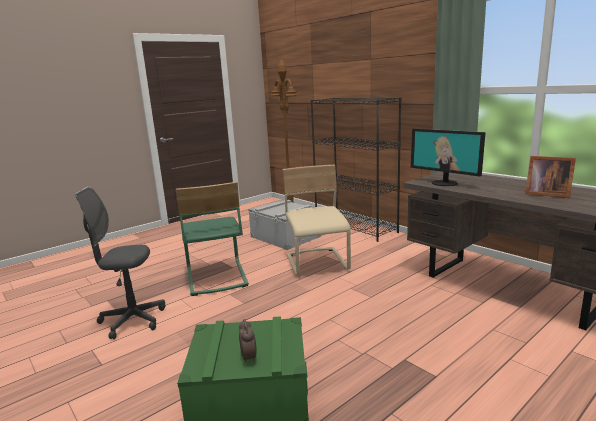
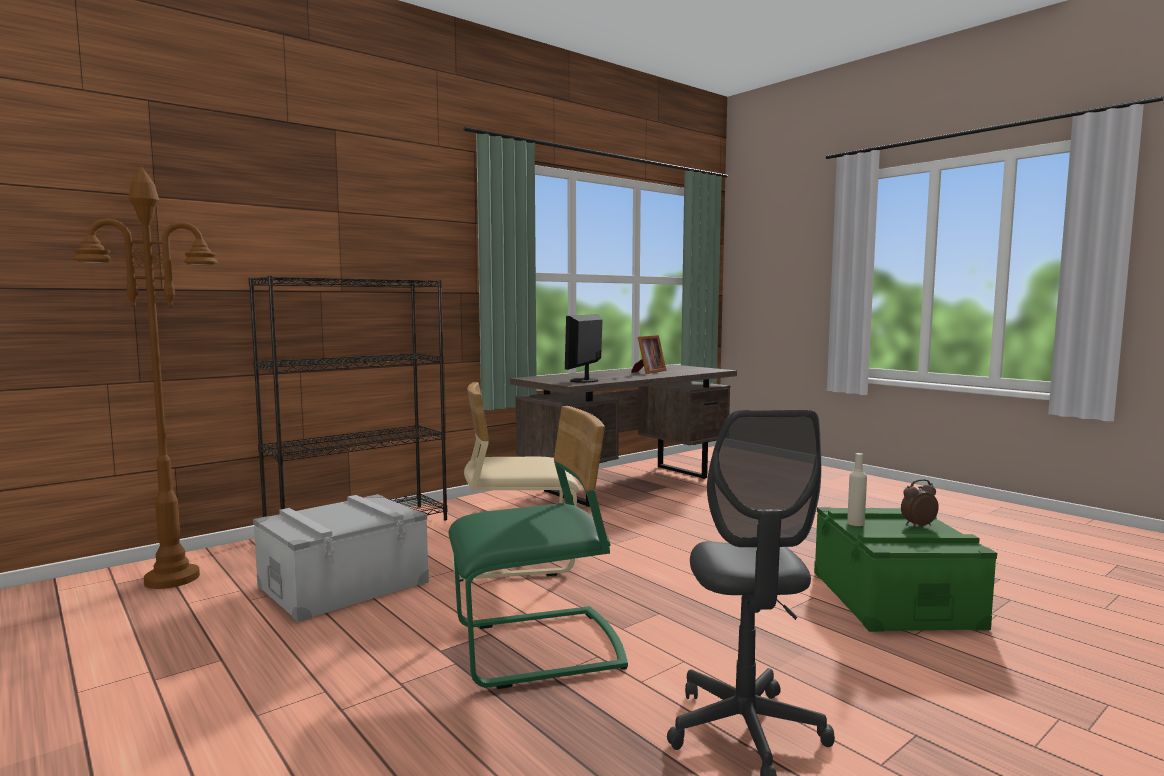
camera: 90 degrees left, 10 degrees down
monitor [411,129,486,186] -> monitor turned 150 degrees clockwise [565,314,603,383]
none -> beige bottle [847,453,867,526]

